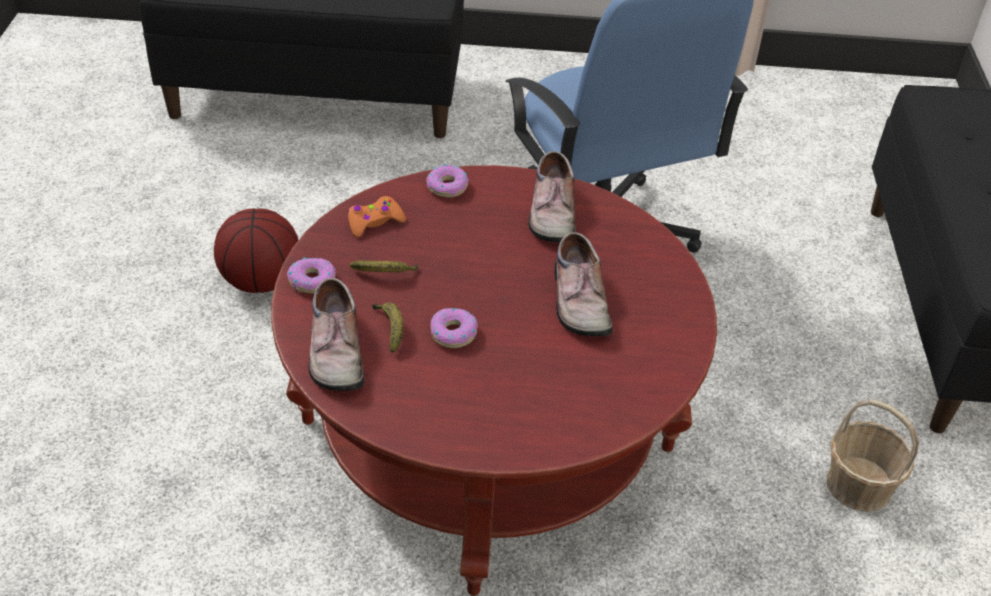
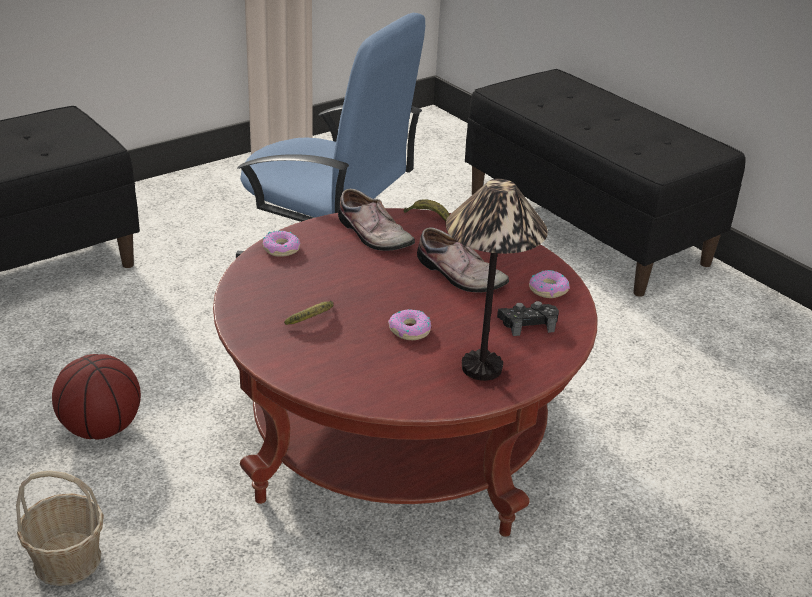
camera: 40 degrees left, 10 degrees down
donut [287,258,336,293] -> donut moved to [529,270,570,298]
shoe [309,278,364,391] -> none
orange game controller [348,196,406,238] -> none
banana [372,302,403,352] -> banana moved to [403,199,450,222]
basket [826,399,919,512] -> basket moved to [16,470,104,586]
none -> table lamp [446,179,548,381]
none -> black game controller [497,301,559,336]

